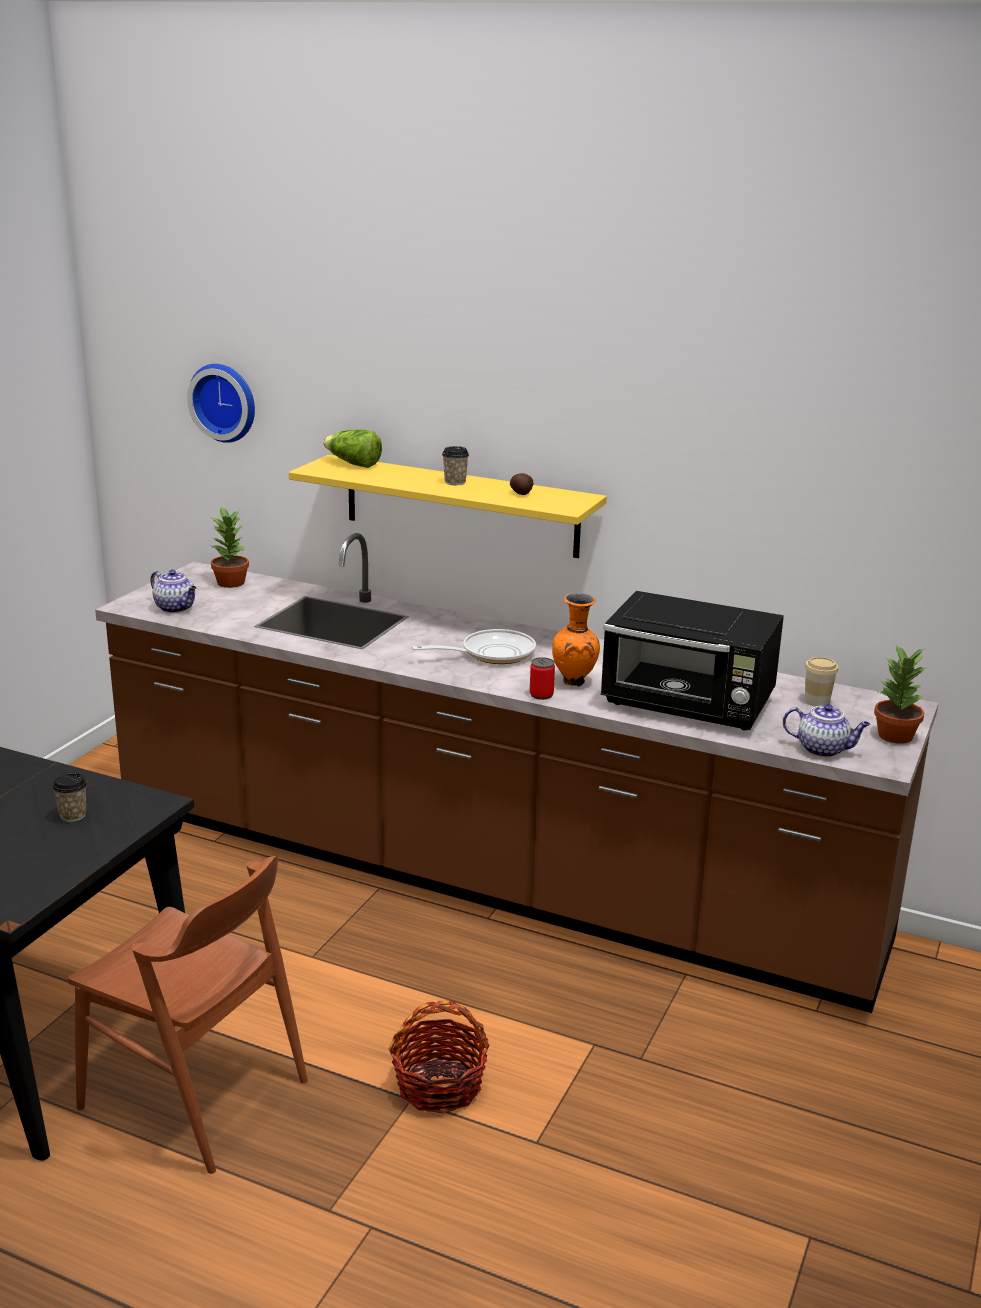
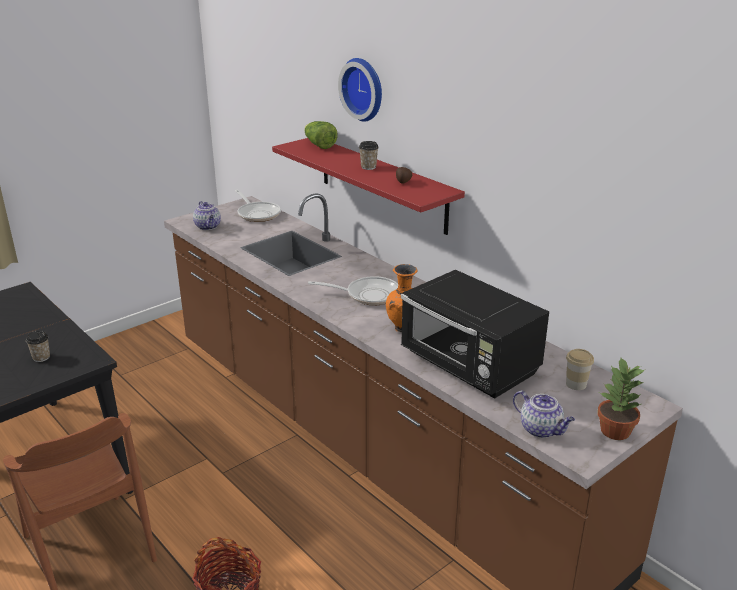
camera: 25 degrees right, 5 degrees up
wall clock [187,364,255,443] -> wall clock moved to [338,58,382,122]
potted plant [210,506,249,588] -> frying pan [235,190,281,222]
yellow shelf [289,455,607,558] -> red shelf [272,138,465,235]
can [530,657,555,700] -> none

